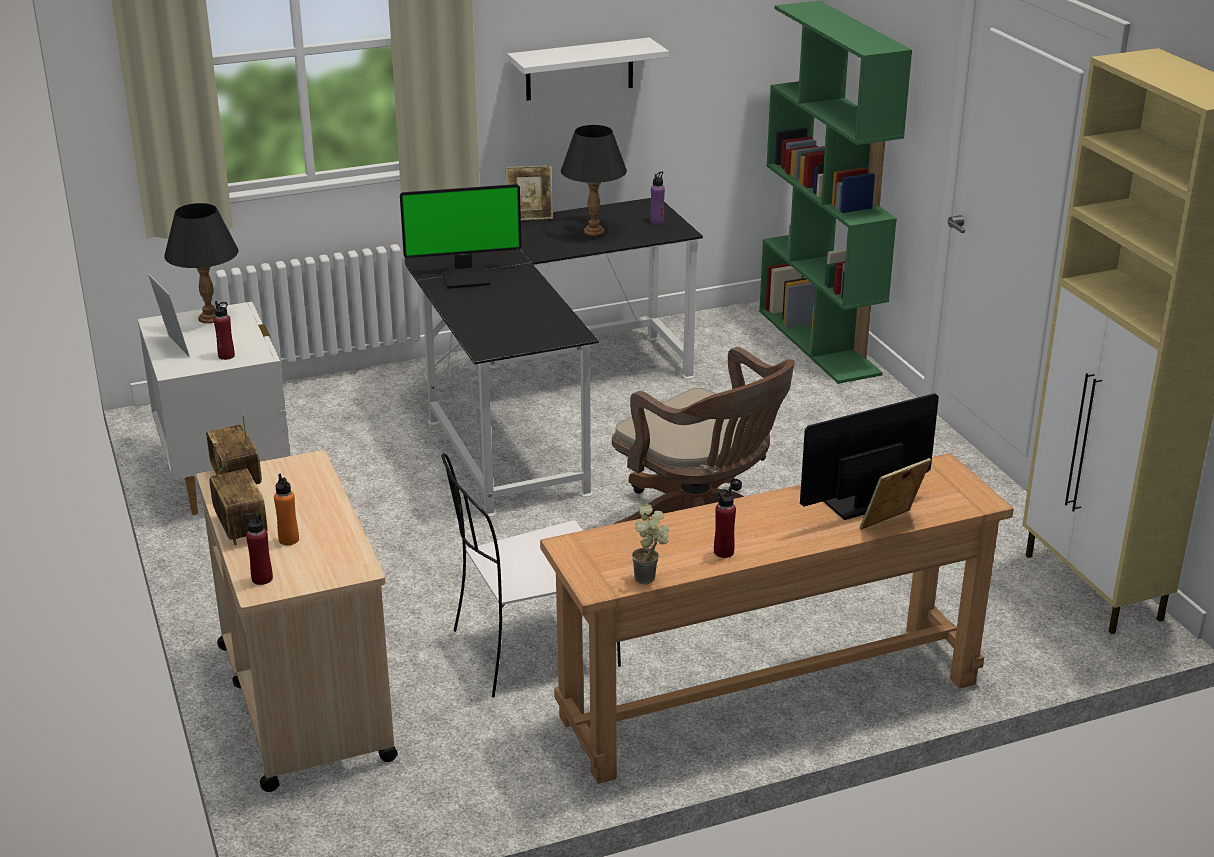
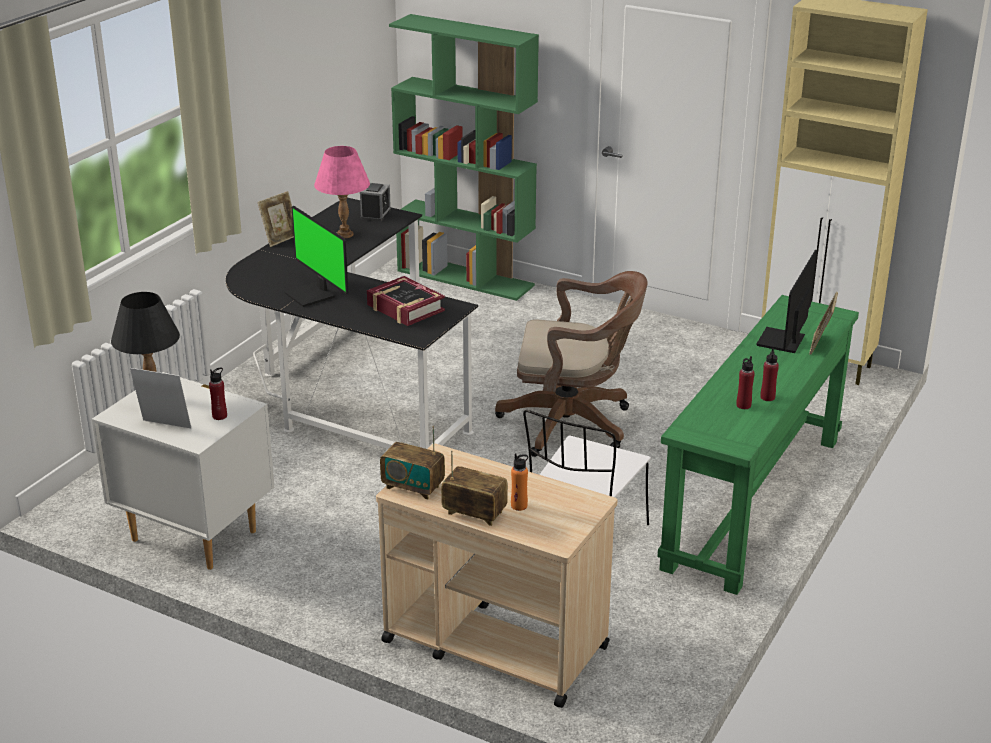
camera: 40 degrees left, 0 degrees up
red bottle [243,513,273,585] -> red bottle moved to [736,356,755,409]
monitor [400,184,522,289] -> monitor turned 105 degrees clockwise [284,206,348,307]
white shelf [507,37,669,101] -> none
brown console table [540,453,1014,784] -> green console table [657,295,859,595]
black table lamp [561,125,627,236] -> pink table lamp [314,146,370,238]
potted plant [631,503,669,584] -> none
purple bottle [650,171,665,225] -> alarm clock [360,183,391,222]
none -> book [367,276,445,326]

